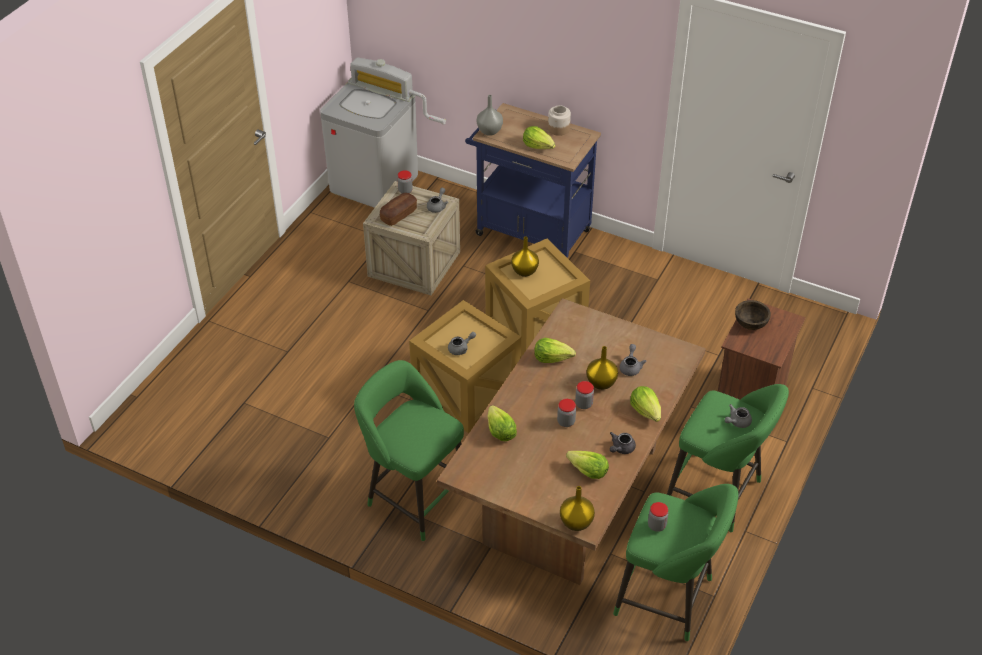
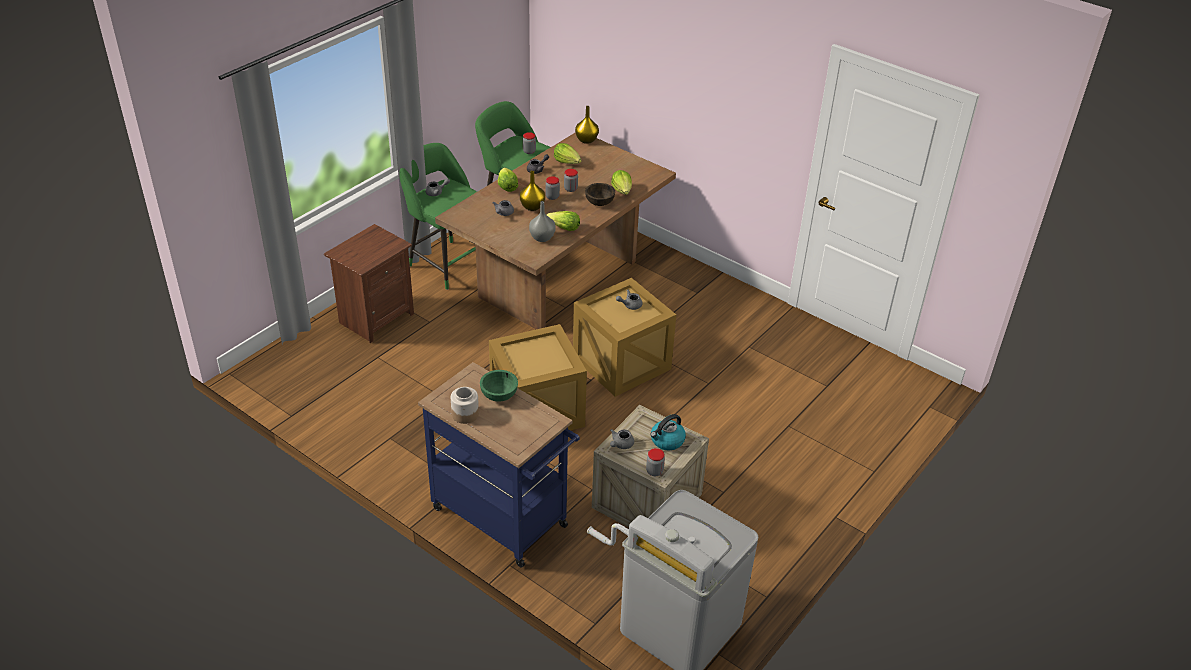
camera: 170 degrees left, 5 degrees down
green stool [354,360,464,541] -> none
bread [380,193,417,226] -> kettle [650,414,686,450]
grey vase [477,95,503,136] -> grey vase moved to [529,201,556,242]
yellow vase [511,237,539,277] -> none
lettuce [523,126,556,149] -> green bowl [480,370,518,402]
brown bowl [735,300,771,330] -> brown bowl moved to [585,183,615,206]

